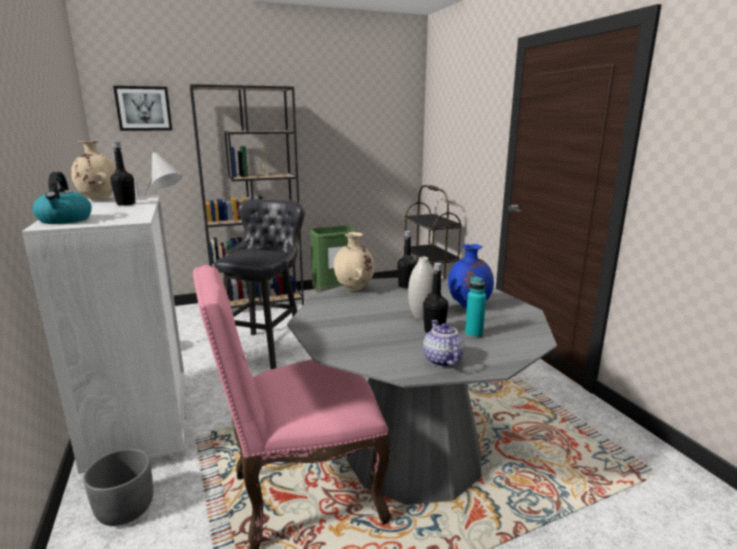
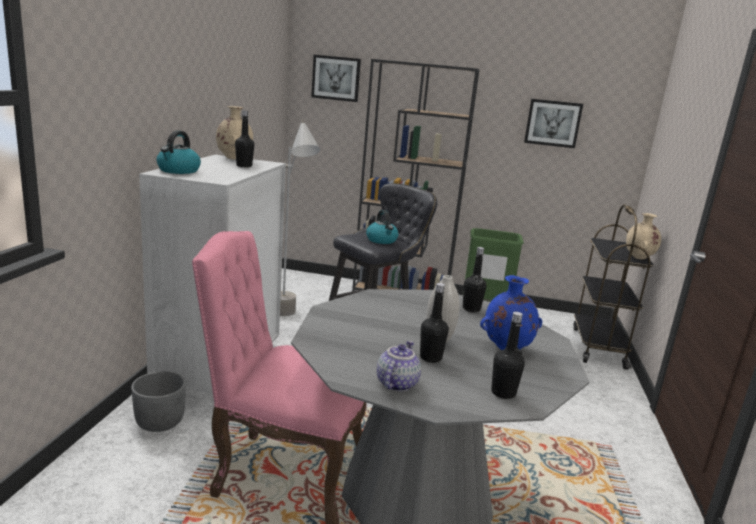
camera: 30 degrees right, 0 degrees up
beige vase [334,232,374,291] -> beige vase moved to [626,213,661,259]
turquoise bottle [465,276,486,338] -> none
none -> kettle [366,210,399,244]
none -> black bottle [491,312,525,399]
none -> picture [524,99,583,148]

